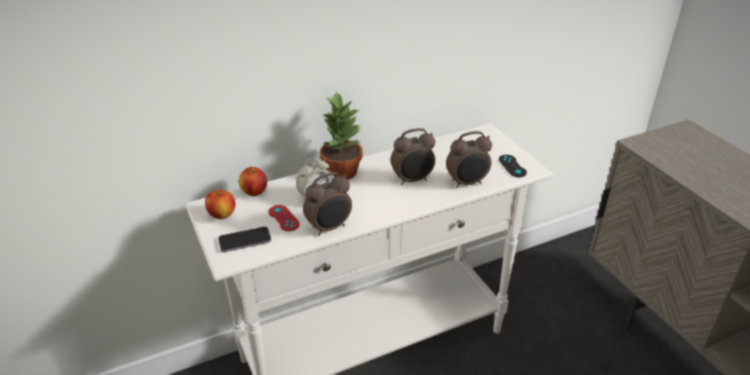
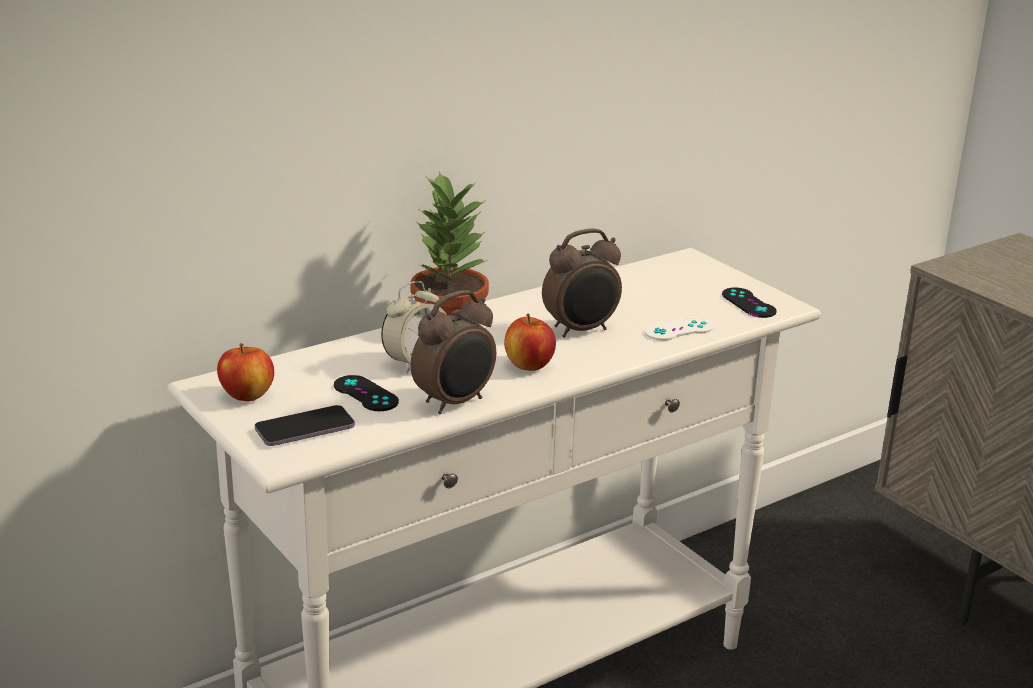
camera: 10 degrees left, 10 degrees down
apple [239,167,267,196] -> apple moved to [504,313,556,371]
red game controller [268,205,300,231] -> black game controller [334,375,399,411]
alarm clock [446,131,492,188] -> white game controller [645,318,713,341]

